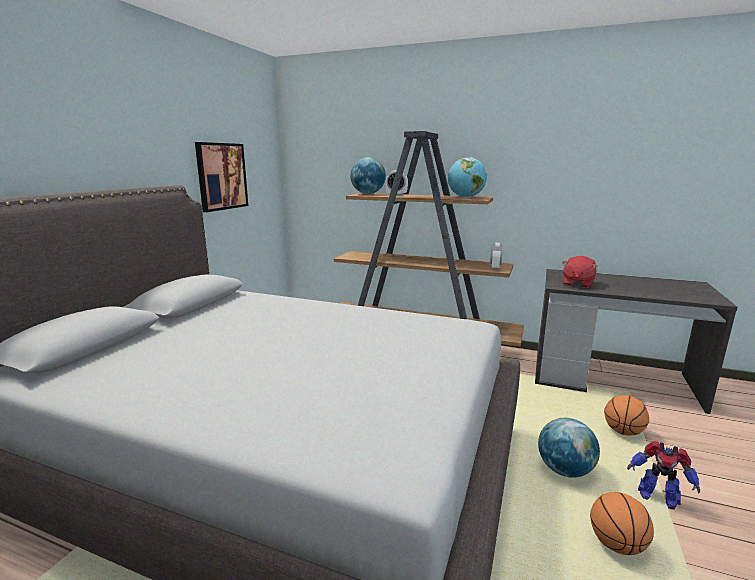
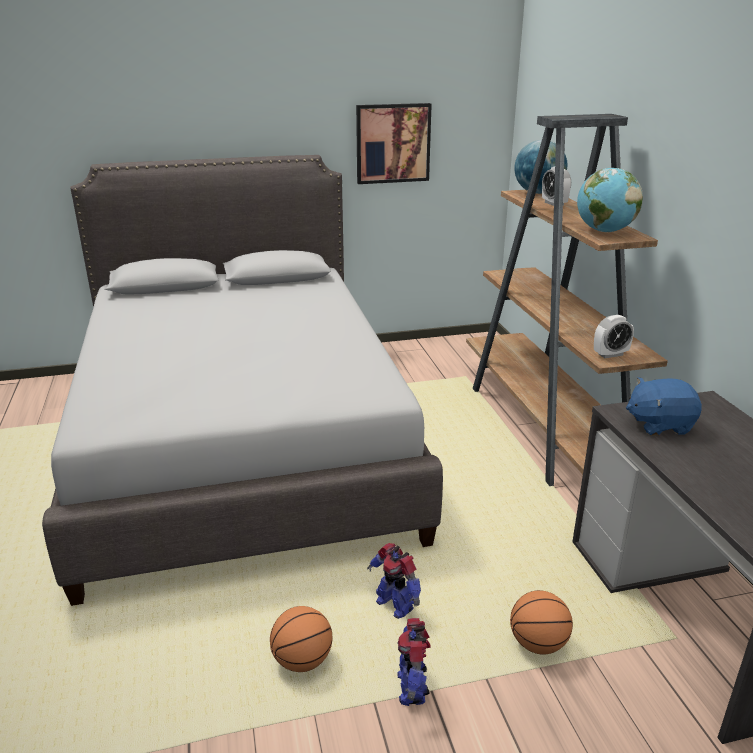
camera: 55 degrees right, 10 degrees up
globe [538,417,600,478] -> toy robot [367,543,421,619]
red plush toy [562,256,598,288] -> blue plush toy [626,377,702,435]

